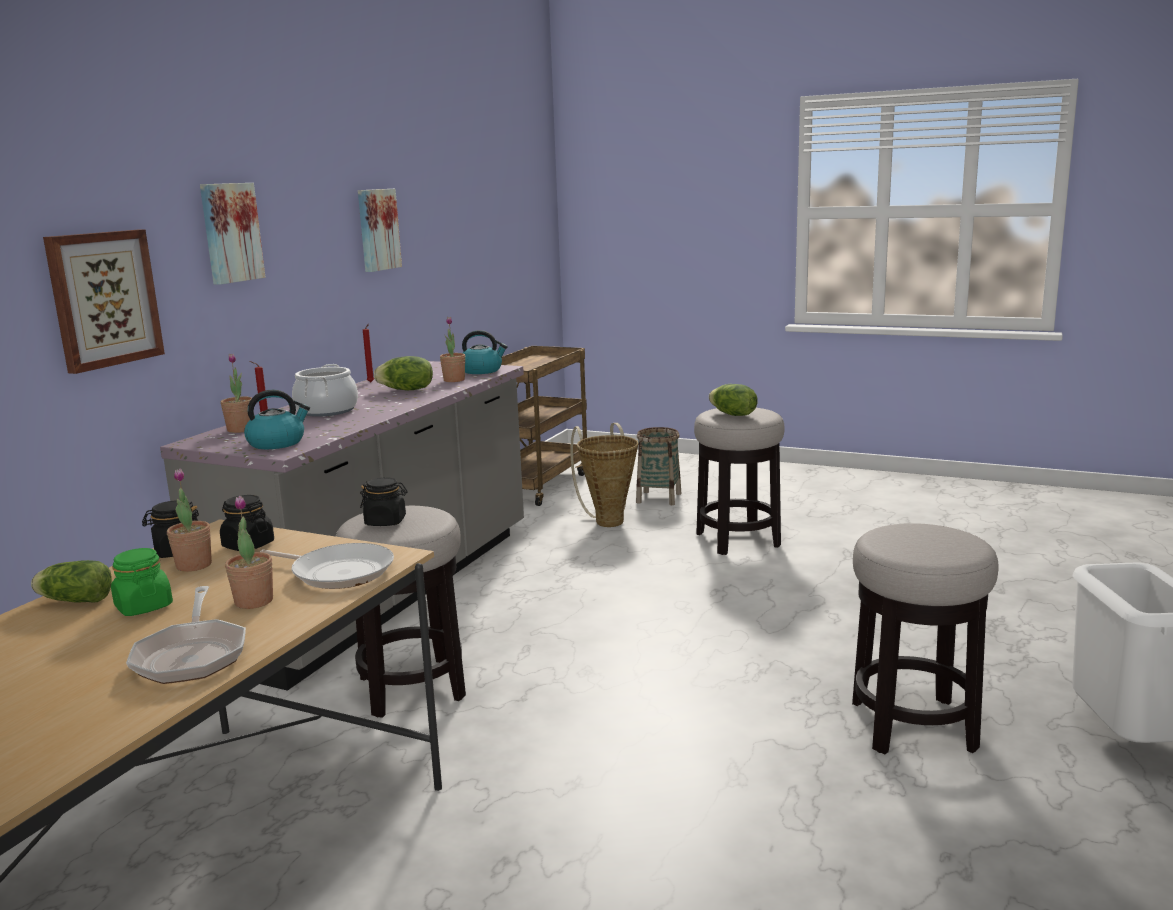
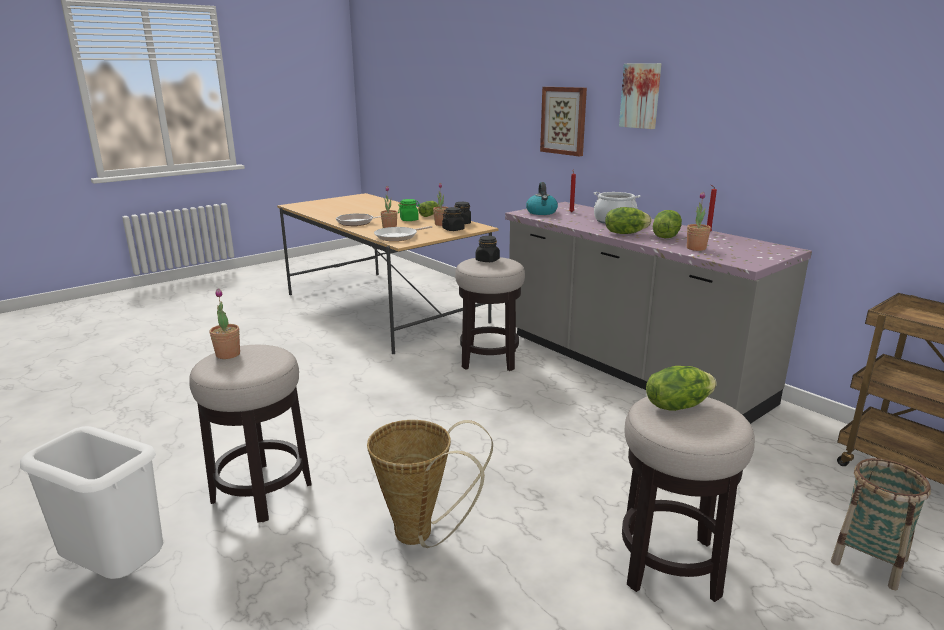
camera: 115 degrees right, 5 degrees up
potted plant [221,353,252,433] -> potted plant moved to [210,289,240,359]
picture [358,189,402,272] -> none
kettle [462,330,507,374] -> none
basket [570,423,639,527] -> basket moved to [367,420,493,548]
none -> lettuce [605,207,651,234]

